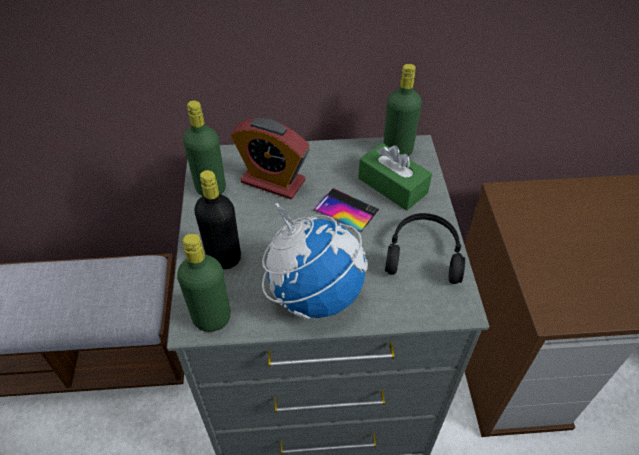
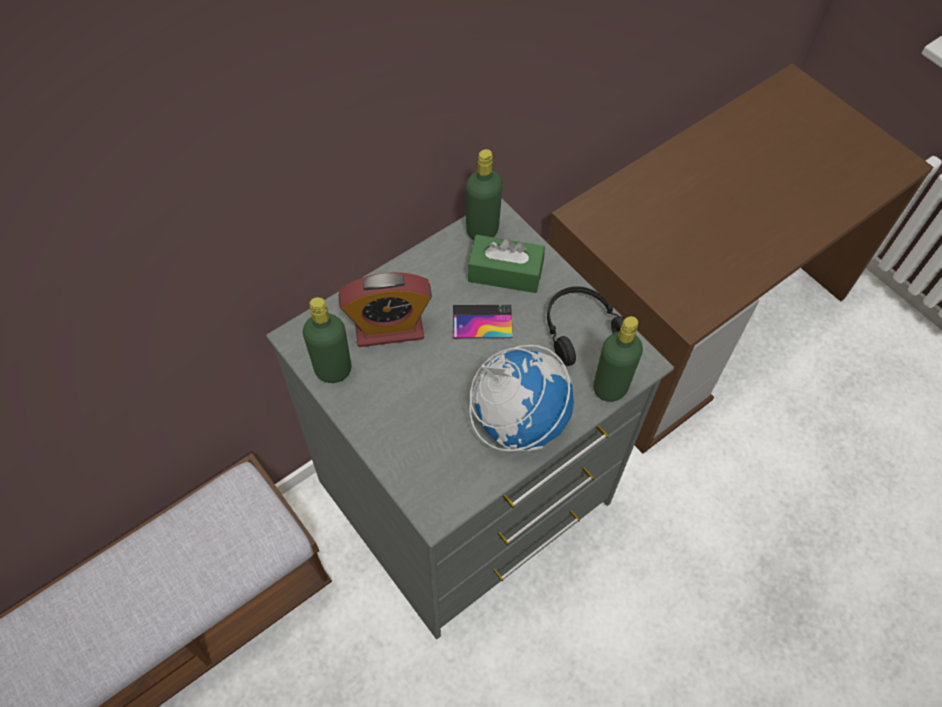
camera: 35 degrees left, 10 degrees up
green bottle [177,233,231,332] -> green bottle moved to [593,316,643,402]
black bottle [194,170,241,269] -> none

